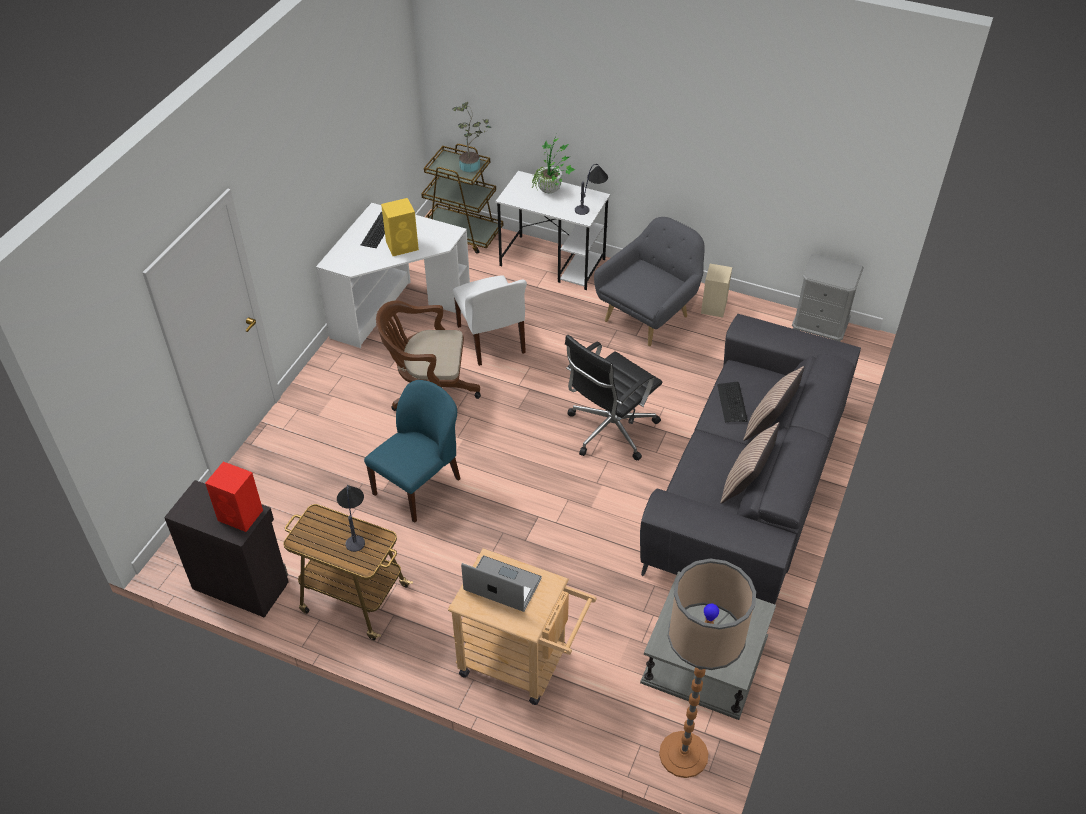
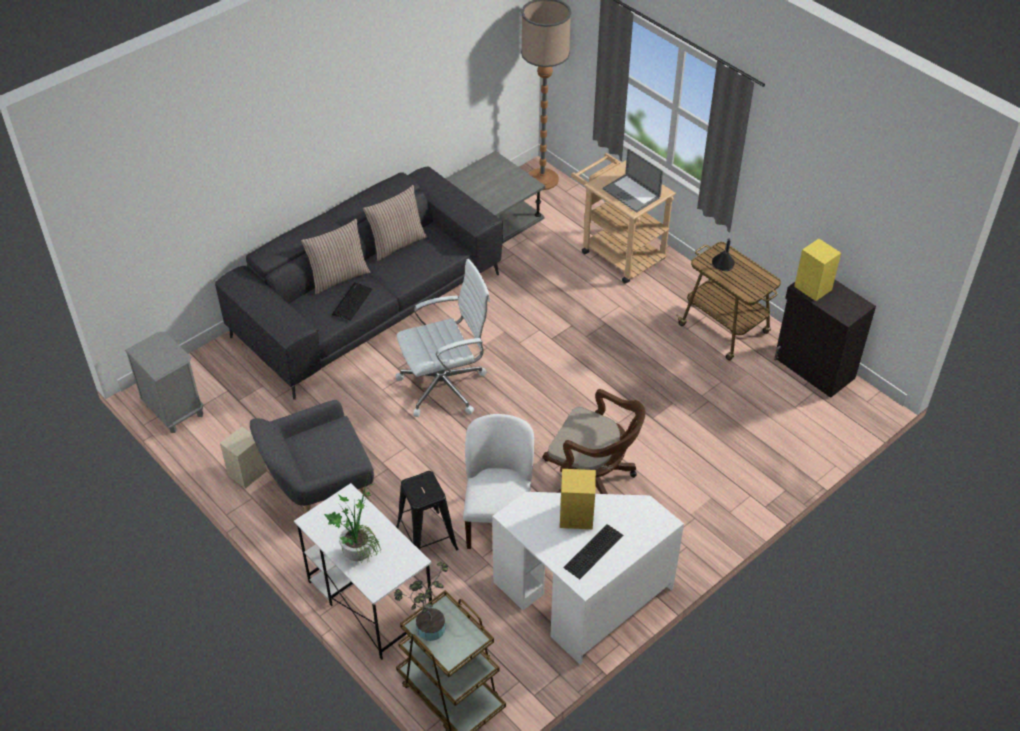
camera: 155 degrees left, 0 degrees up
red speaker [205,461,263,532] -> yellow speaker [794,239,841,301]
blue chair [364,380,461,523] -> none
black office chair [565,335,662,461] -> white office chair [396,259,490,417]
table lamp [575,164,608,215] -> none
none -> black stool [396,471,459,551]

